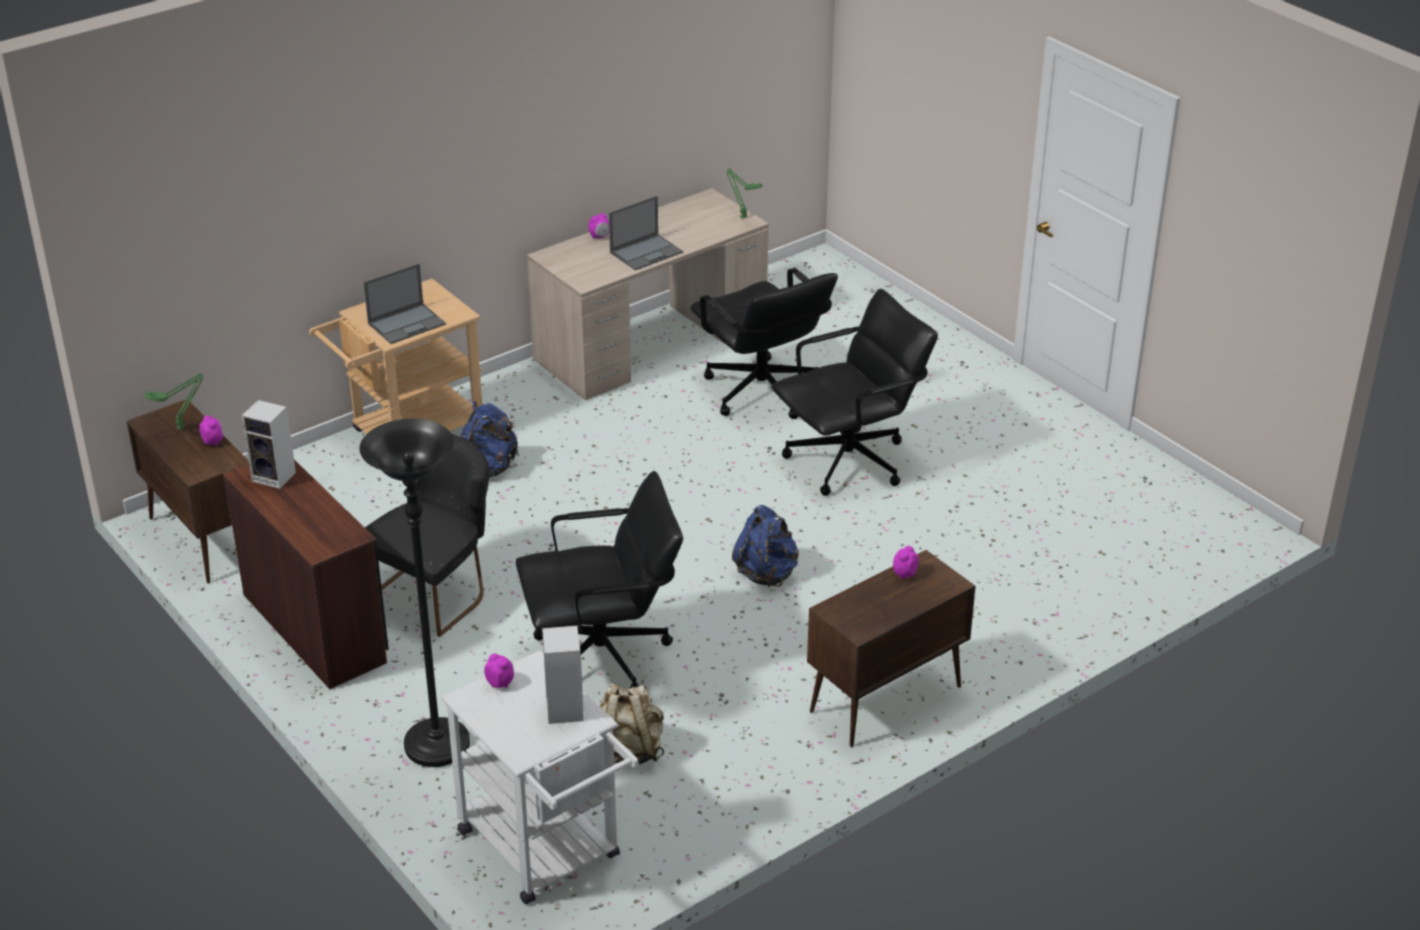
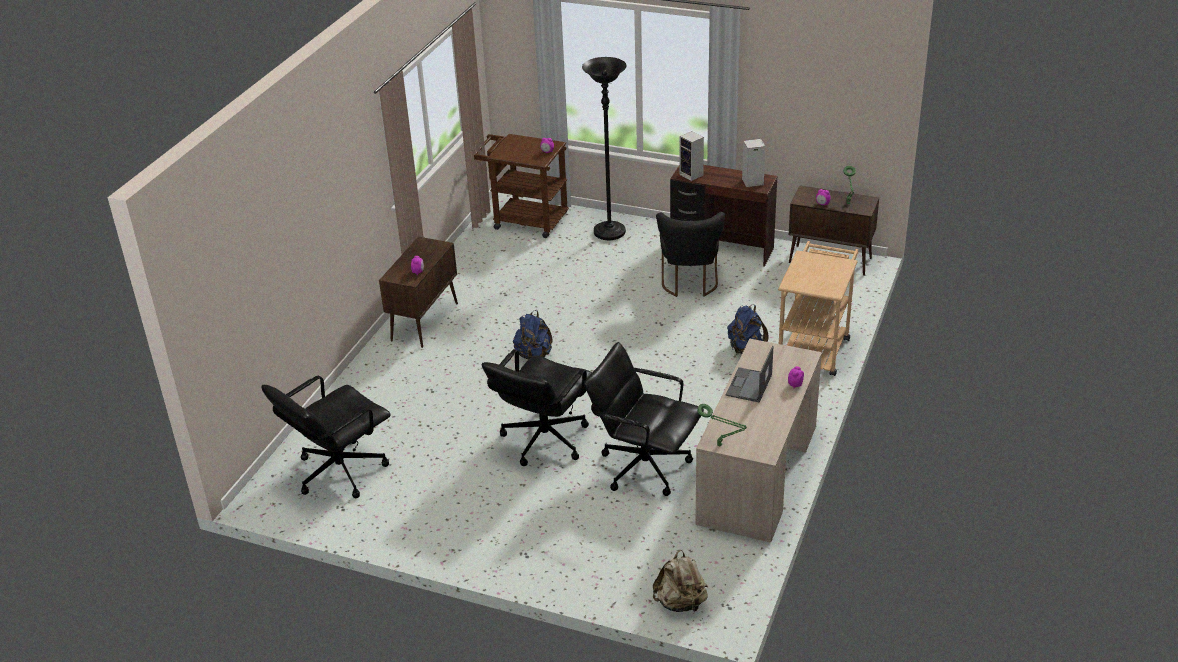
camera: 150 degrees right, 0 degrees up
laptop [363,264,446,344] -> none
white cart [441,650,639,904] -> brown cart [474,134,569,238]
black office chair [516,471,683,688] -> black office chair moved to [261,376,391,498]
speaker [542,625,584,724] -> speaker moved to [679,131,704,181]
beige backpack [600,683,664,764] -> beige backpack moved to [653,550,708,613]

